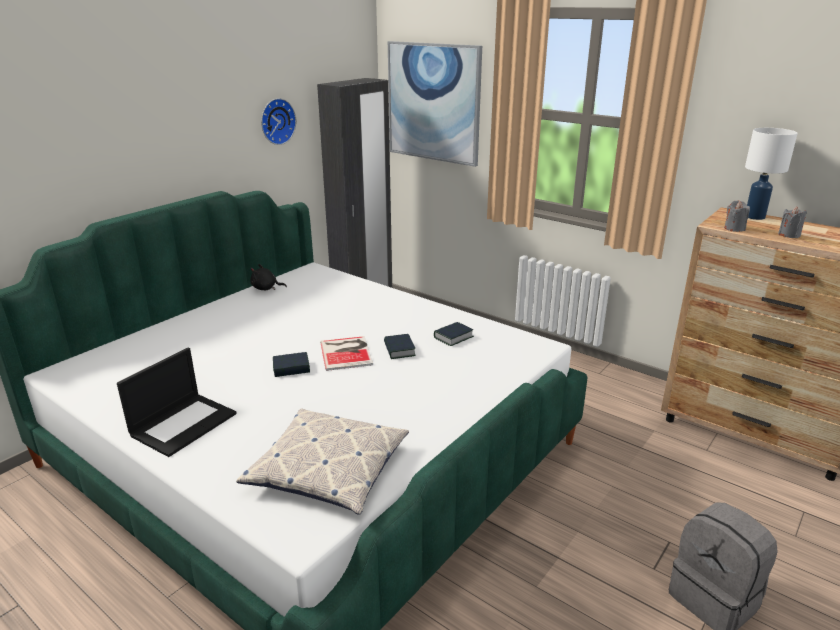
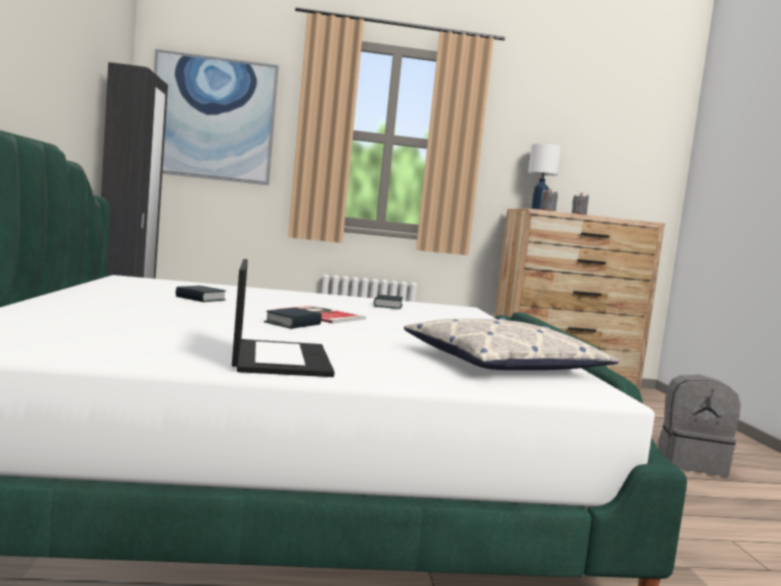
camera: 45 degrees left, 20 degrees down
black plush toy [250,264,287,290] -> none
wall clock [261,98,296,145] -> none
book [384,334,416,359] -> book moved to [176,286,226,302]

